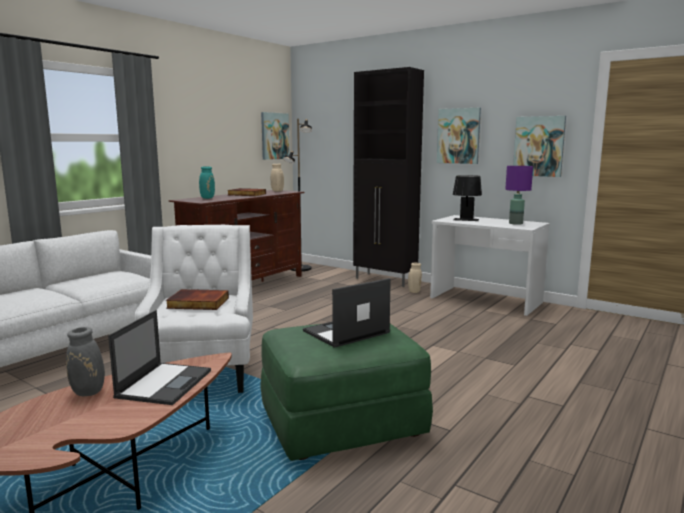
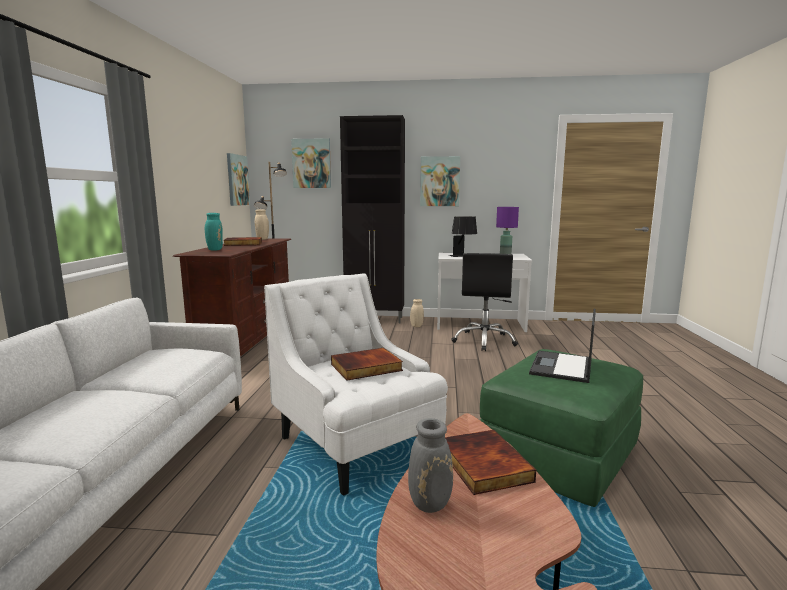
camera: 30 degrees left, 0 degrees up
laptop [108,310,211,405] -> book [445,430,536,495]
picture [513,116,566,177] -> picture moved to [291,138,331,188]
none -> black office chair [451,253,518,351]

